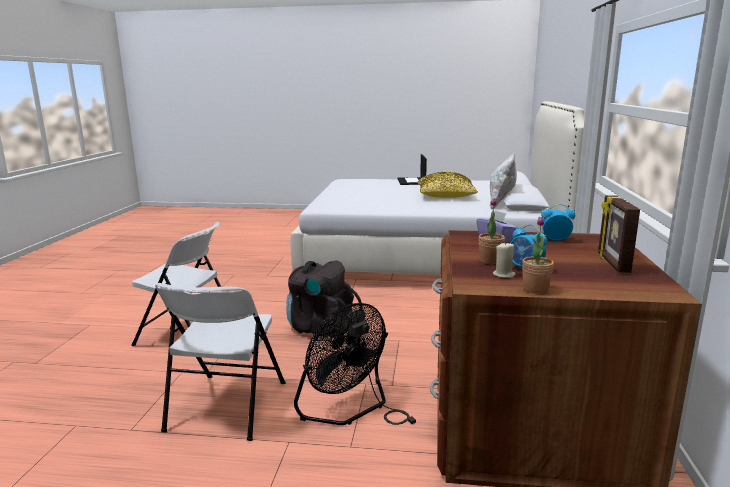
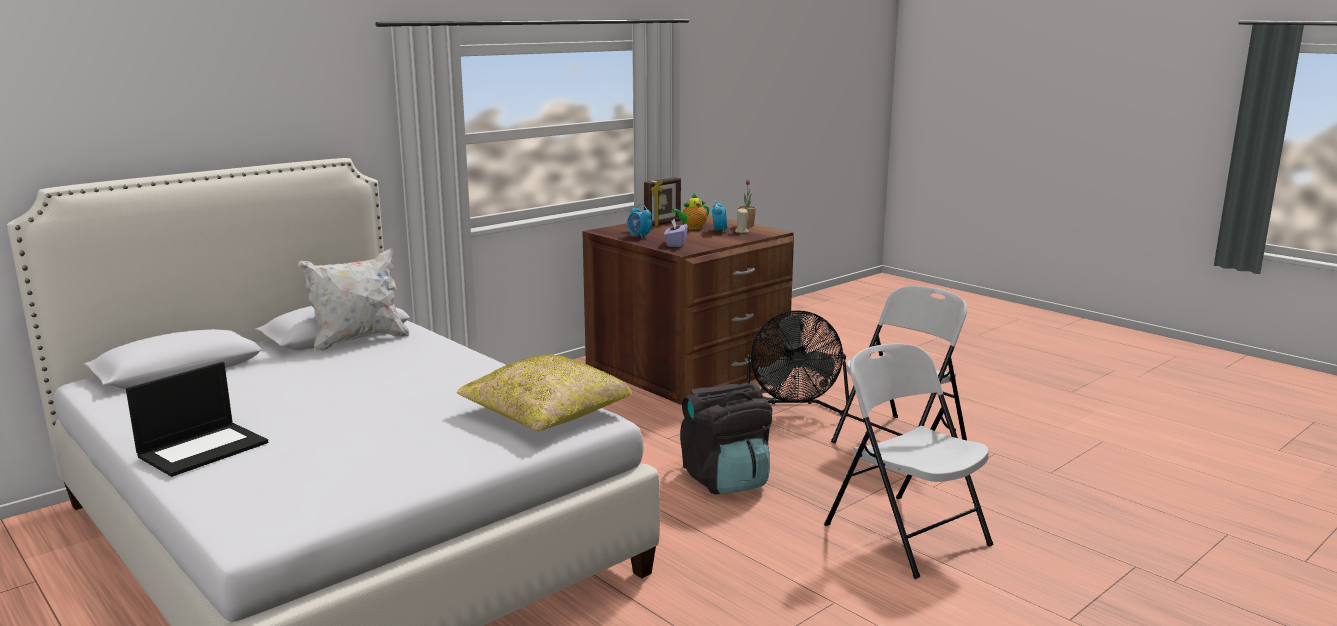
camera: 140 degrees left, 0 degrees up
yellow pillow [418,172,477,198] -> yellow pillow moved to [457,354,632,431]
potted plant [479,198,505,264] -> none
none -> teapot [672,193,709,230]

